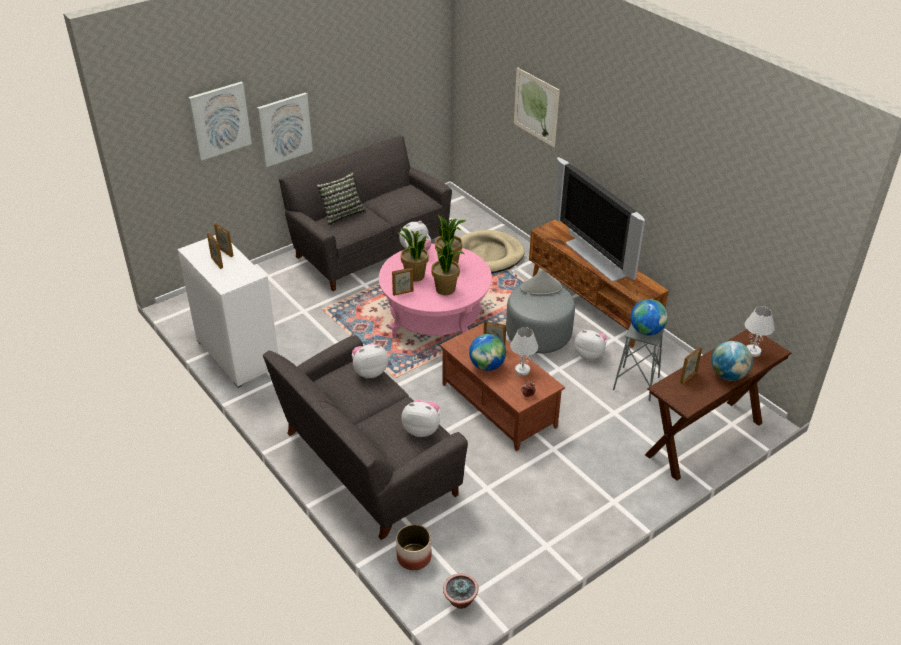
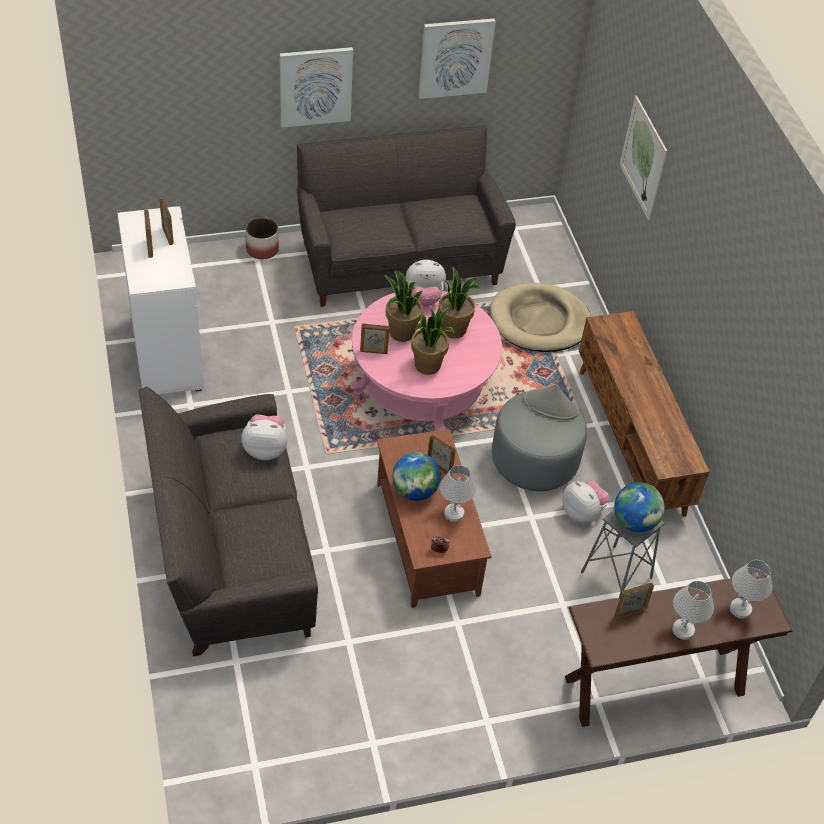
camera: 20 degrees right, 10 degrees up
picture [188,82,252,161] -> picture moved to [418,18,496,99]
pillow [316,172,366,226] -> none
planter [396,524,432,570] -> planter moved to [246,217,279,259]
plush toy [401,399,440,437] -> none
potted plant [443,573,478,609] -> none
television [552,157,645,282] -> none
globe [711,341,753,381] -> white table lamp [672,581,714,640]

